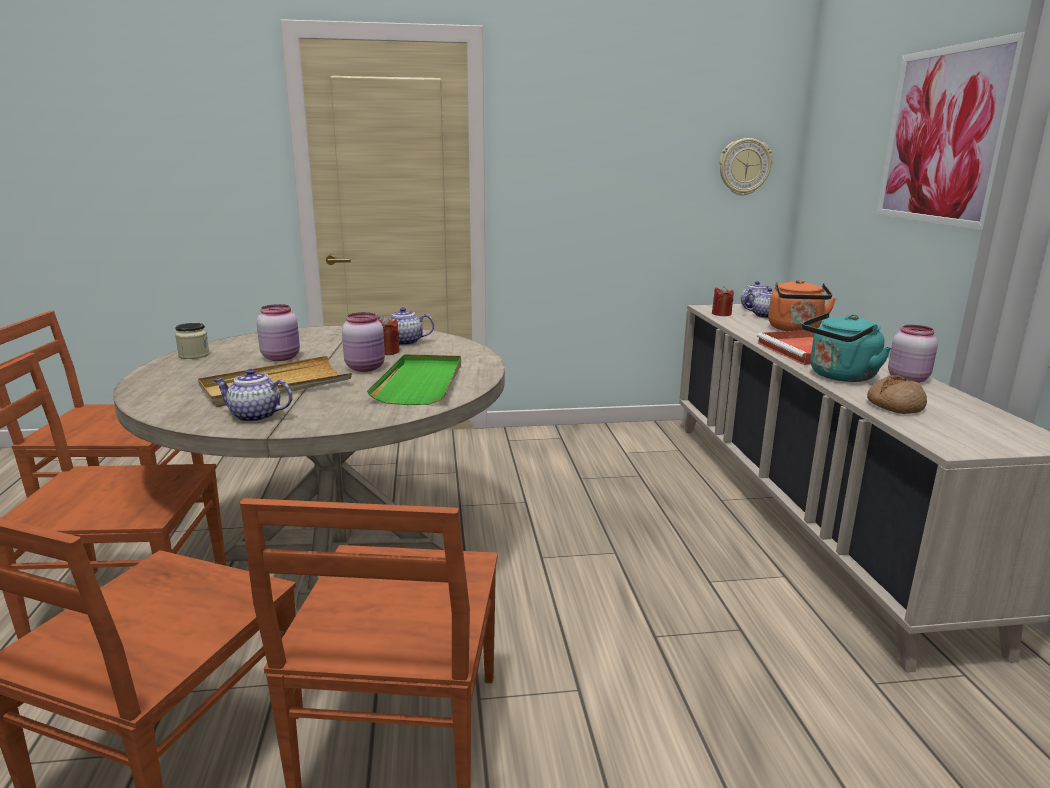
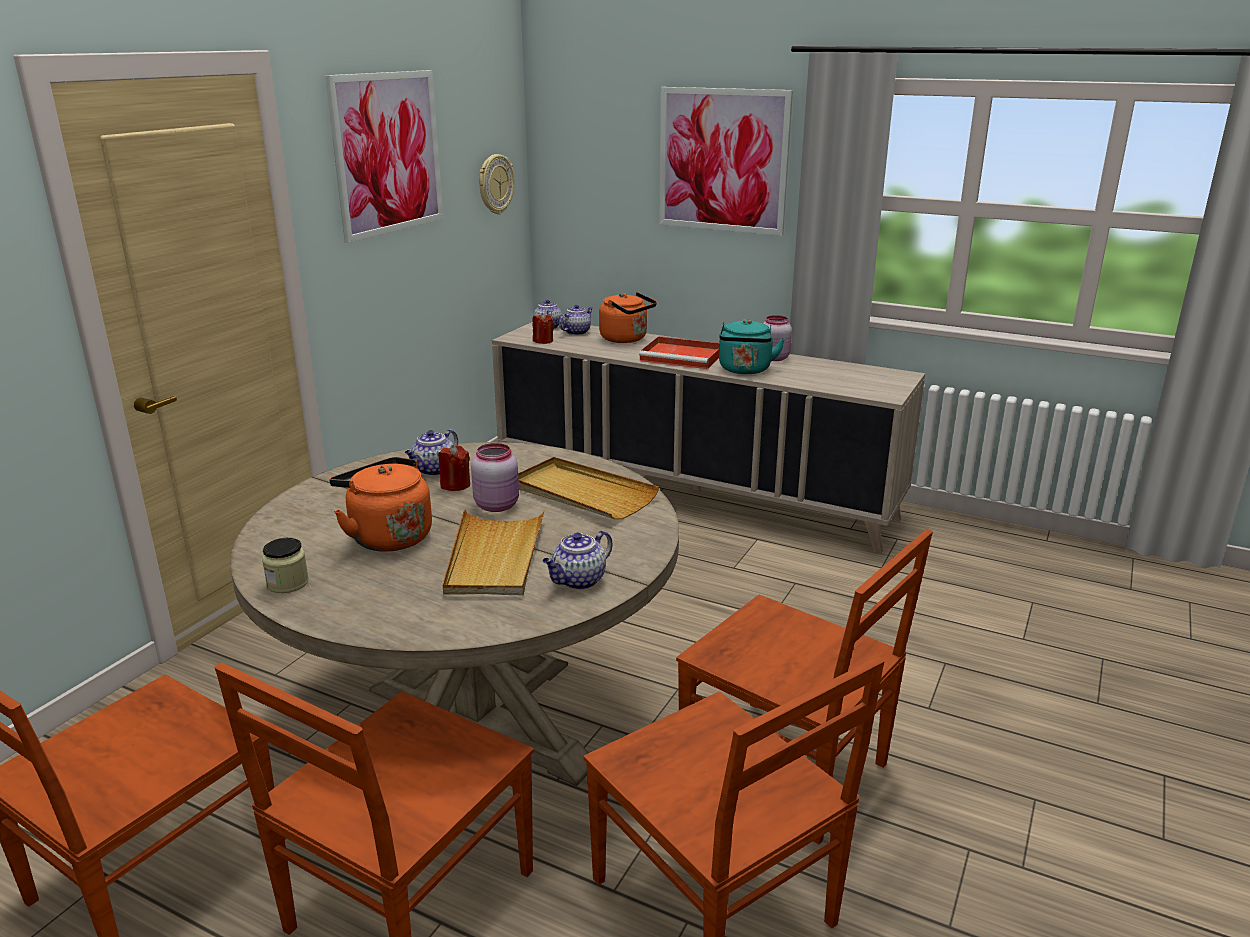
camera: 55 degrees left, 5 degrees up
pink jar [257,304,300,361] -> orange kettle [329,457,432,551]
green tray [367,354,461,405] -> beige tray [518,457,659,519]
bread [867,375,927,414] -> none
none -> picture [325,70,443,243]

